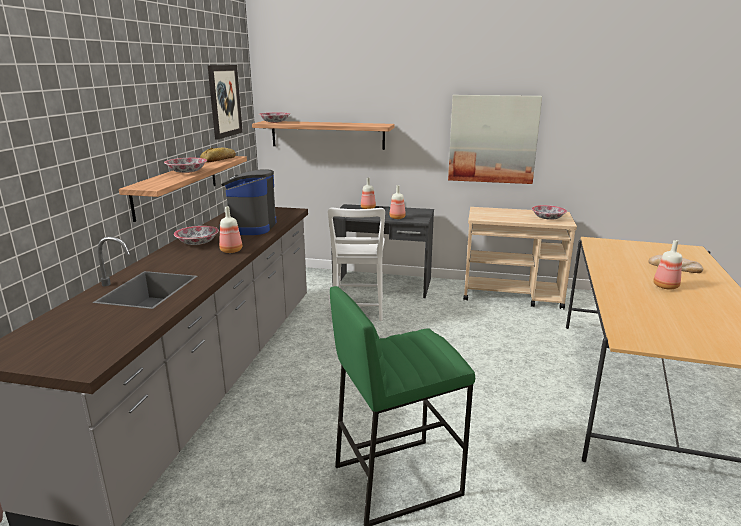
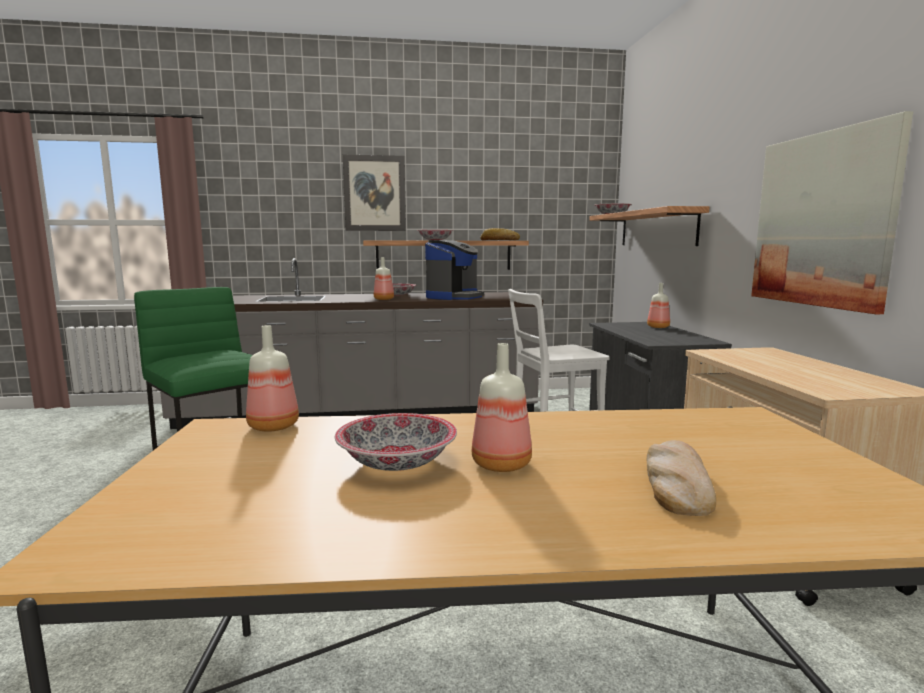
camera: 70 degrees right, 10 degrees down
picture [207,65,243,140] -> picture moved to [343,155,406,231]
coffee machine [219,169,277,235] -> coffee machine turned 135 degrees clockwise [425,240,484,300]
bottle [389,185,406,219] -> bottle moved to [246,325,299,432]
bowl [532,205,567,220] -> bowl moved to [335,413,457,471]

